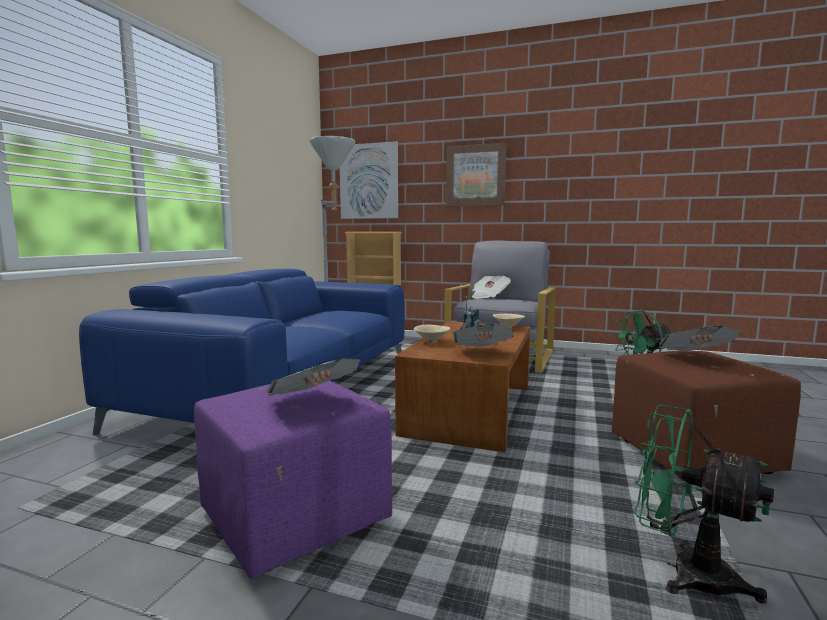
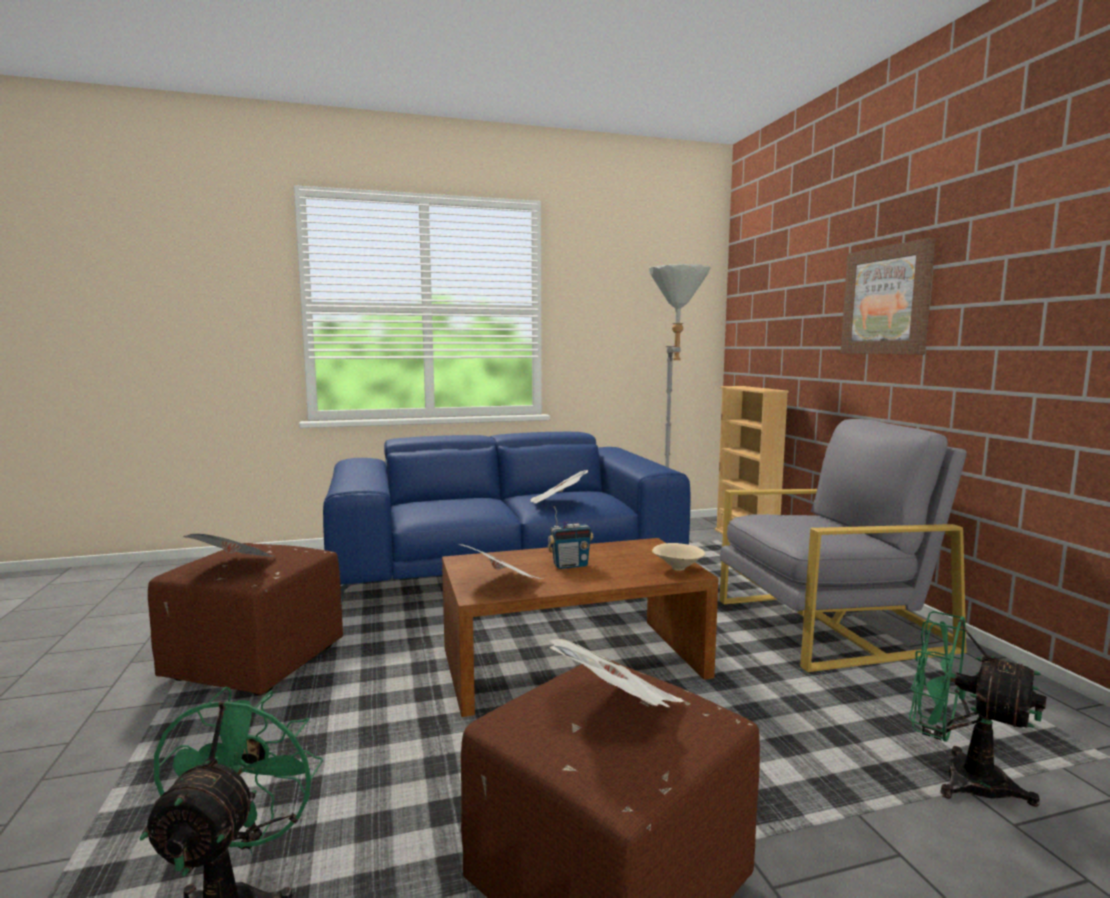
camera: 55 degrees right, 0 degrees up
purple ottoman [194,380,392,579] -> brown ottoman [148,543,343,695]
picture [340,141,398,219] -> none
beige bowl [414,325,450,343] -> none
newspaper [472,276,511,299] -> newspaper moved to [531,470,588,504]

